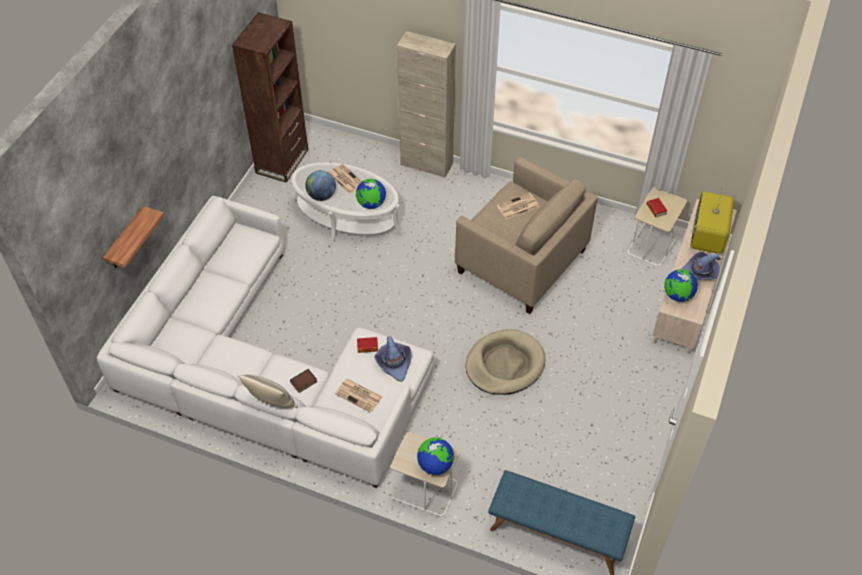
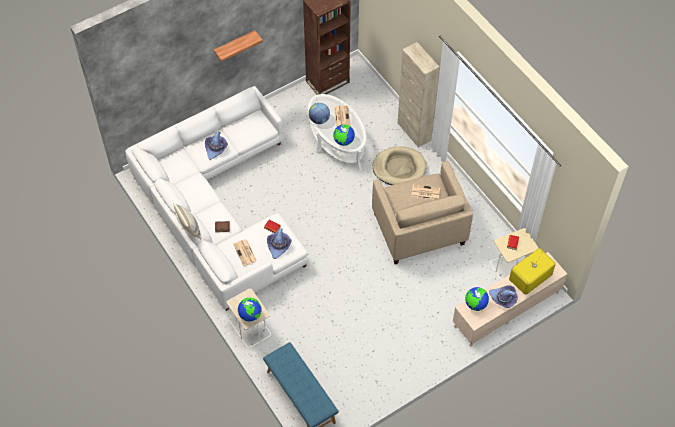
camera: 35 degrees right, 5 degrees up
shelf [103,206,164,268] -> shelf moved to [214,30,263,62]
beige dog bed [466,329,545,395] -> beige dog bed moved to [373,146,427,185]
none -> purple hat [205,131,228,160]

